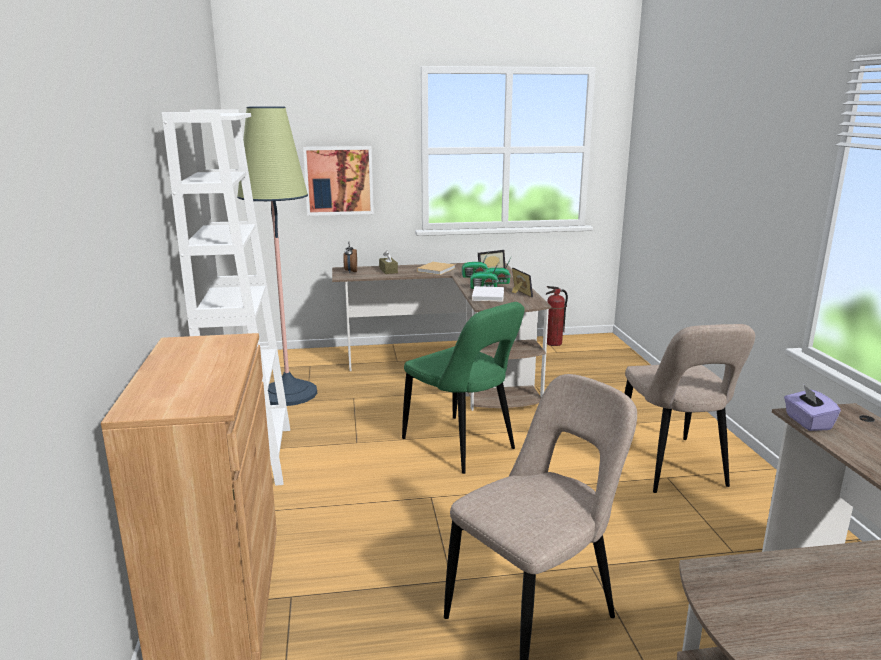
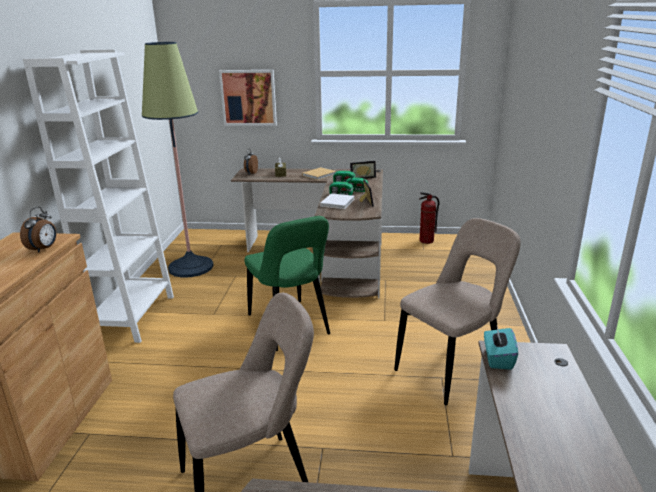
camera: 15 degrees right, 5 degrees up
beige chair [624,324,755,493] -> beige chair turned 135 degrees counterclockwise [394,218,521,405]
purple tissue box [784,385,841,431] -> turquoise tissue box [484,327,518,370]
none -> alarm clock [20,207,56,253]

